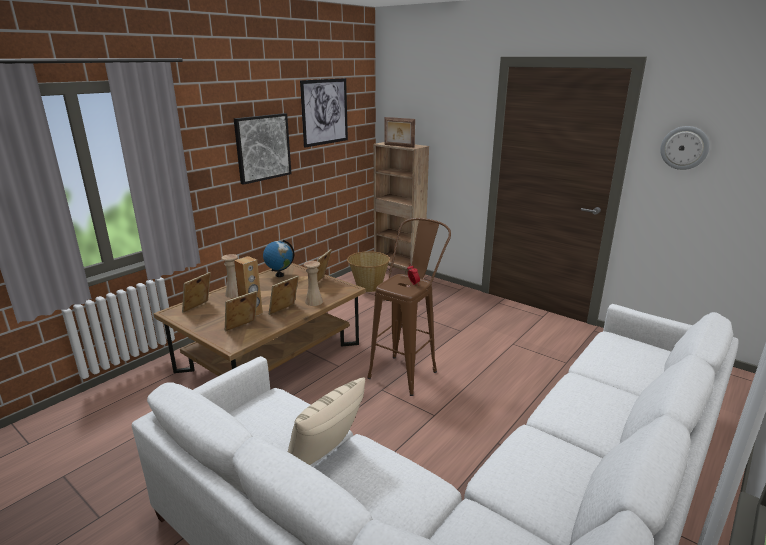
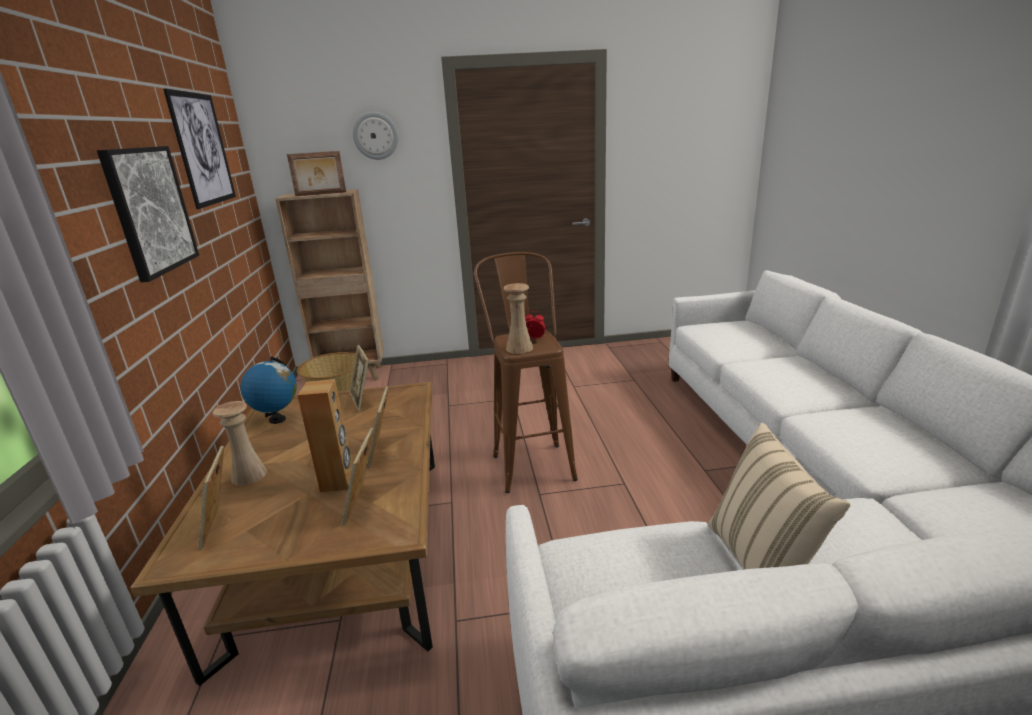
camera: 45 degrees left, 0 degrees up
beige vase [304,261,323,306] -> beige vase moved to [503,283,533,354]
wall clock [660,126,710,170] -> wall clock moved to [353,112,398,160]

